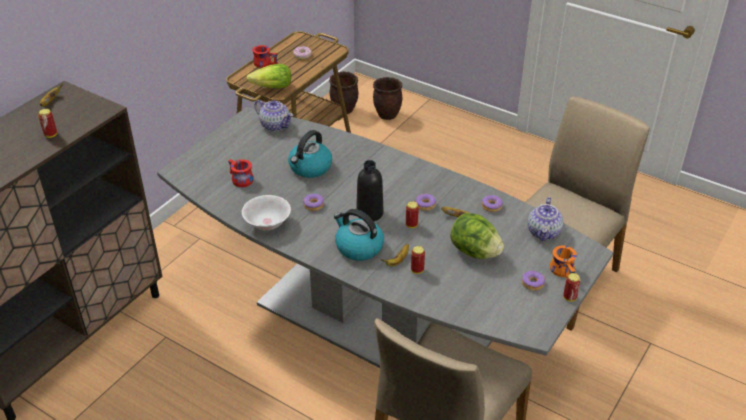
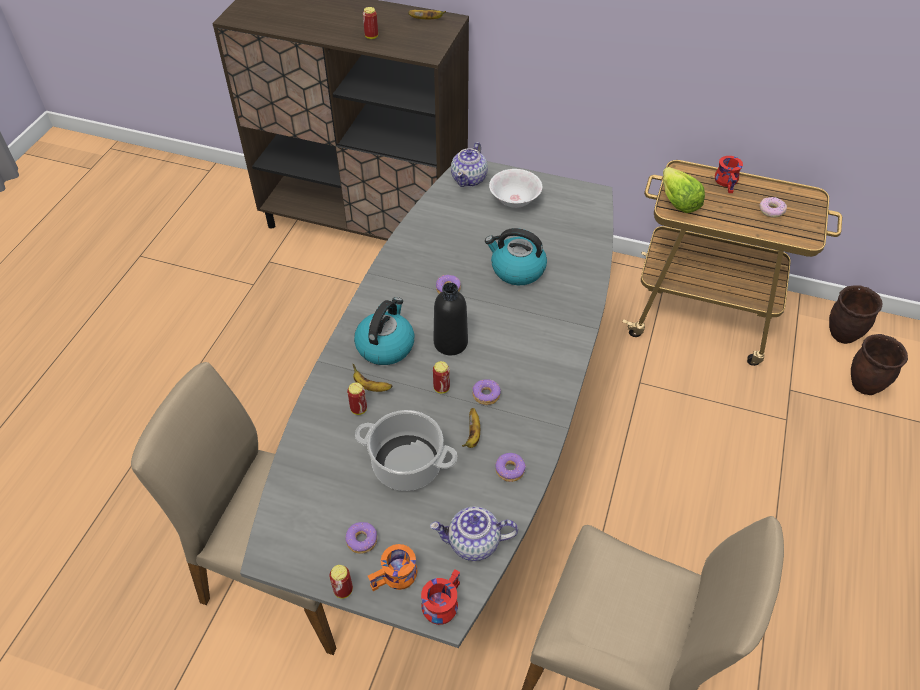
camera: 75 degrees right, 10 degrees up
red mug [228,159,254,187] -> red mug moved to [421,569,460,625]
white bowl [242,195,291,231] -> white bowl moved to [489,169,542,208]
teapot [254,100,293,131] -> teapot moved to [451,142,488,187]
lettuce [450,213,504,259] -> cooking pot [355,410,457,491]

